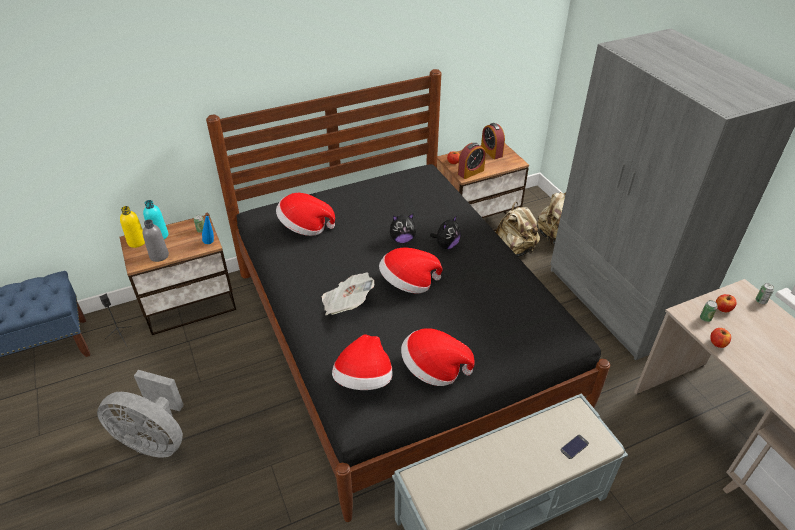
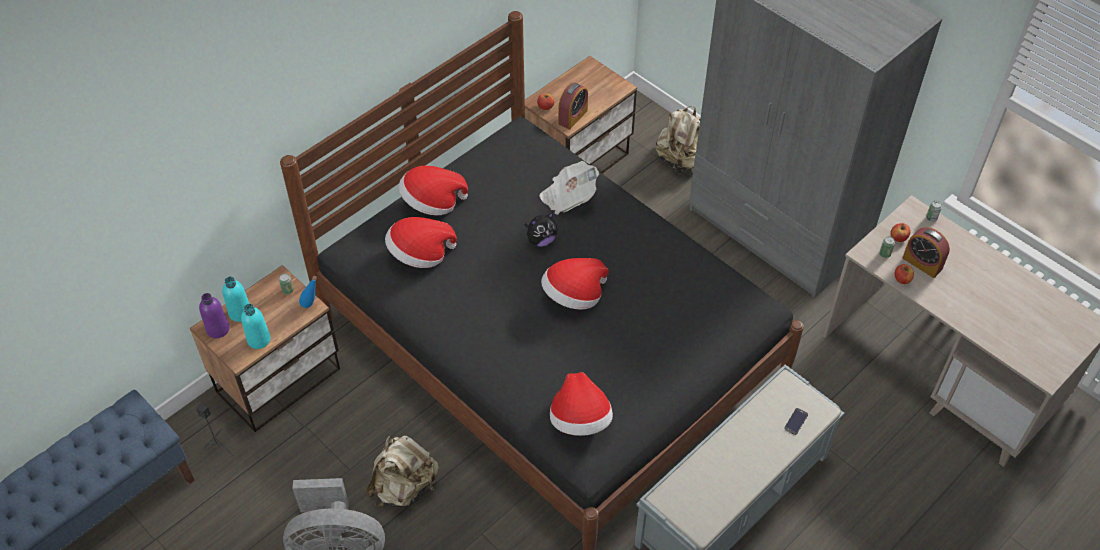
camera: 20 degrees left, 10 degrees up
yellow bottle [120,206,145,248] -> purple bottle [199,293,230,338]
grey bottle [143,219,169,262] -> turquoise bottle [241,304,271,349]
newspaper [322,272,374,315] -> newspaper moved to [539,161,599,215]
hat [401,328,474,386] -> hat moved to [399,166,468,215]
plush toy [430,215,461,249] -> none
alarm clock [481,123,505,159] -> alarm clock moved to [903,227,950,278]
beige backpack [496,202,540,257] -> beige backpack moved to [366,435,439,507]

